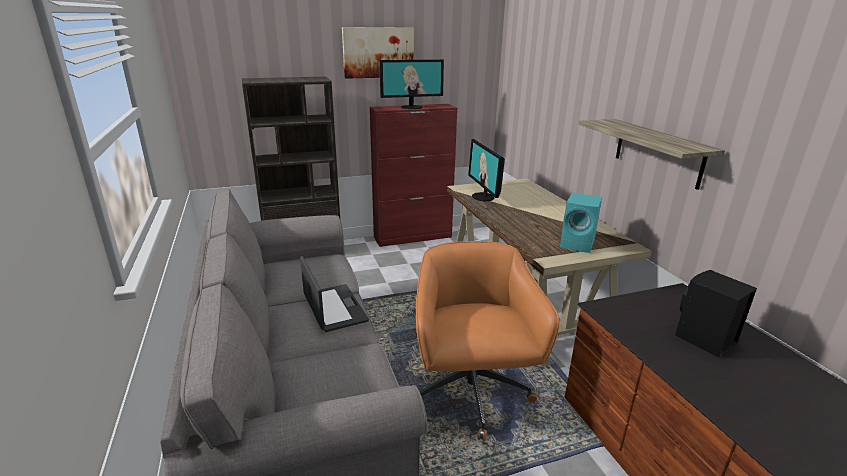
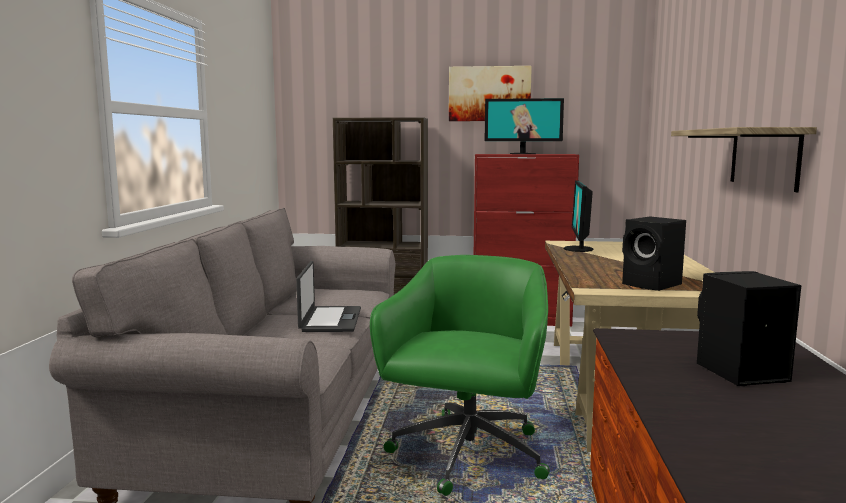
camera: 25 degrees right, 15 degrees down
orange office chair [416,241,559,441] -> green office chair [370,255,550,496]
turquoise speaker [560,192,602,253] -> black speaker [622,217,686,291]

